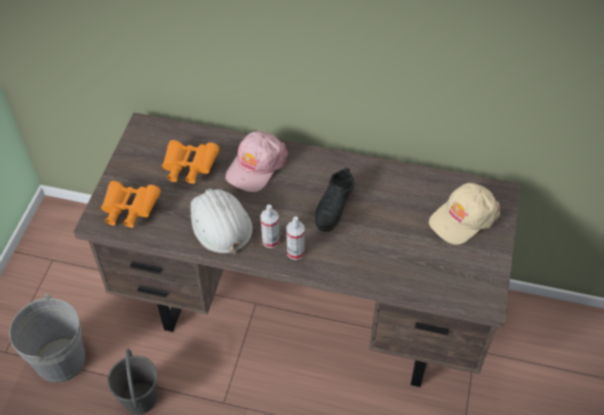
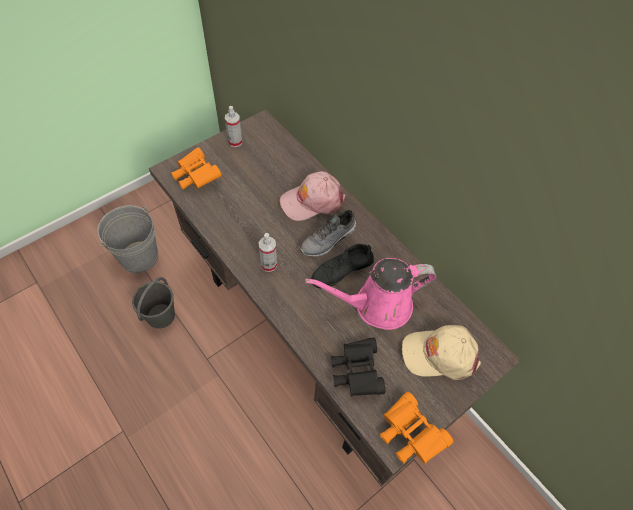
camera: 35 degrees right, 5 degrees up
orange binoculars [162,140,219,184] -> orange binoculars moved to [380,392,453,464]
white hard hat [190,189,253,255] -> none
spray bottle [287,216,305,260] -> spray bottle moved to [225,106,242,147]
none -> grey shoe [299,210,356,257]
none -> pink watering can [305,258,437,330]
none -> black binoculars [331,338,385,396]

